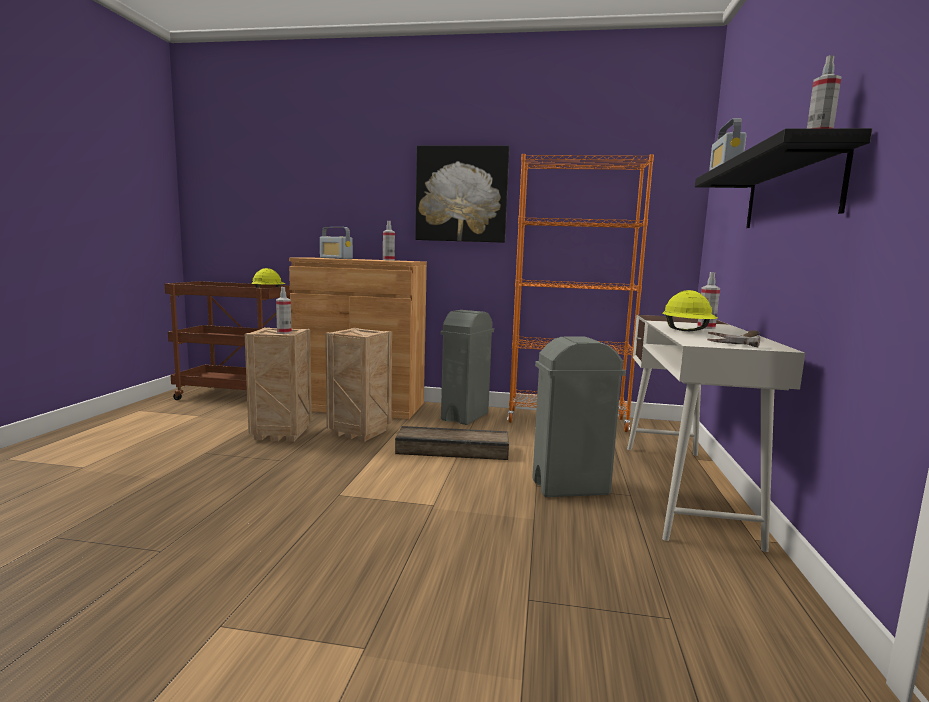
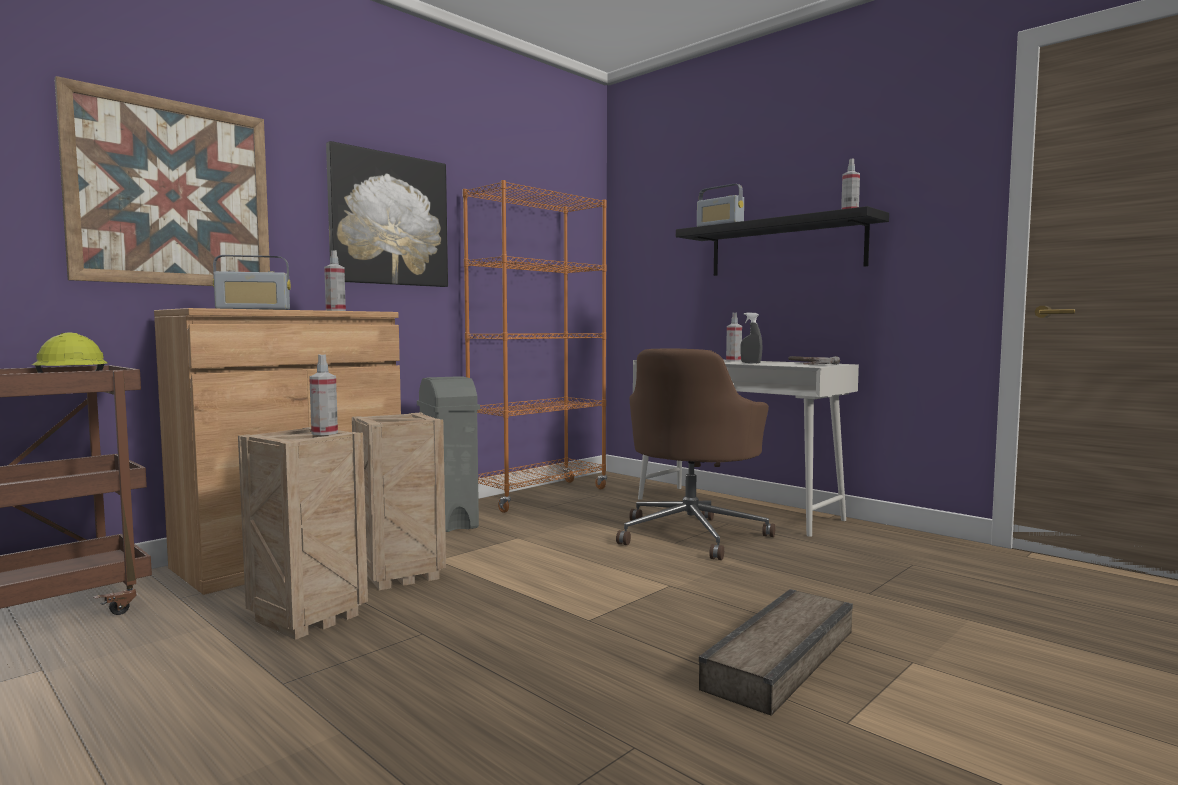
camera: 55 degrees left, 5 degrees down
crate [395,426,509,460] -> crate moved to [699,589,853,716]
grey trash can [532,336,626,497] -> brown office chair [616,348,775,560]
yellow hard hat [662,290,717,331] -> grey spray bottle [740,313,762,363]
none -> picture [54,76,270,286]

